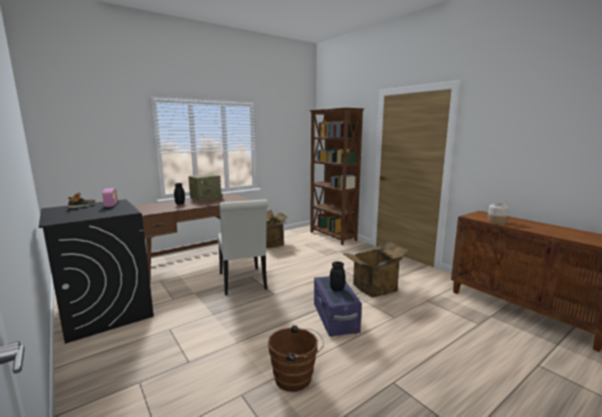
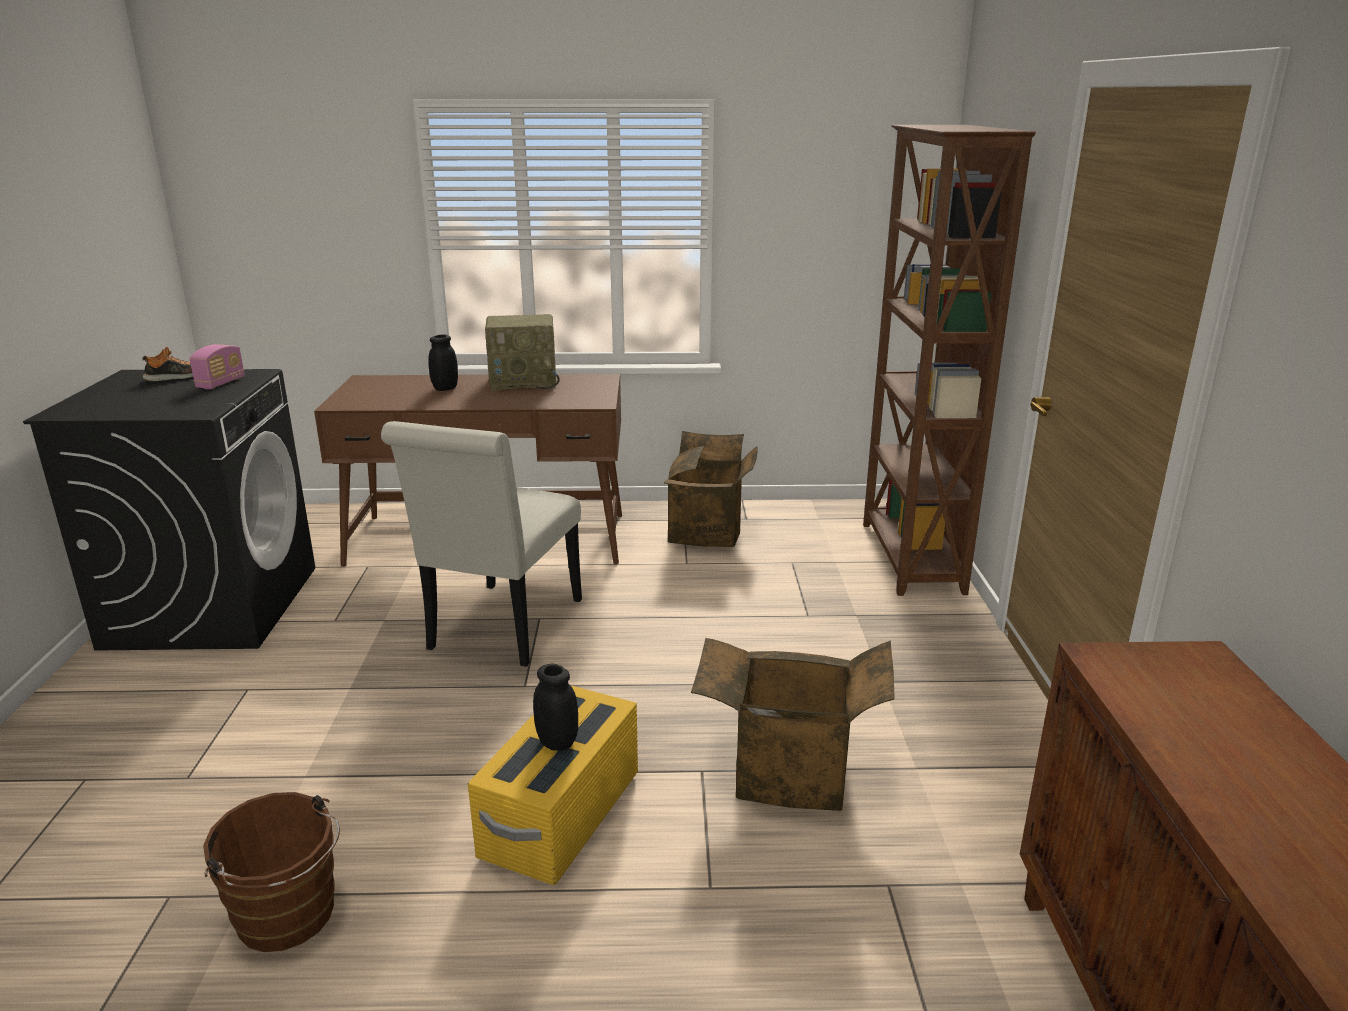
camera: 35 degrees right, 10 degrees up
purple storage box [314,276,362,337] -> yellow storage box [468,686,638,885]
jar [487,203,509,224] -> none

